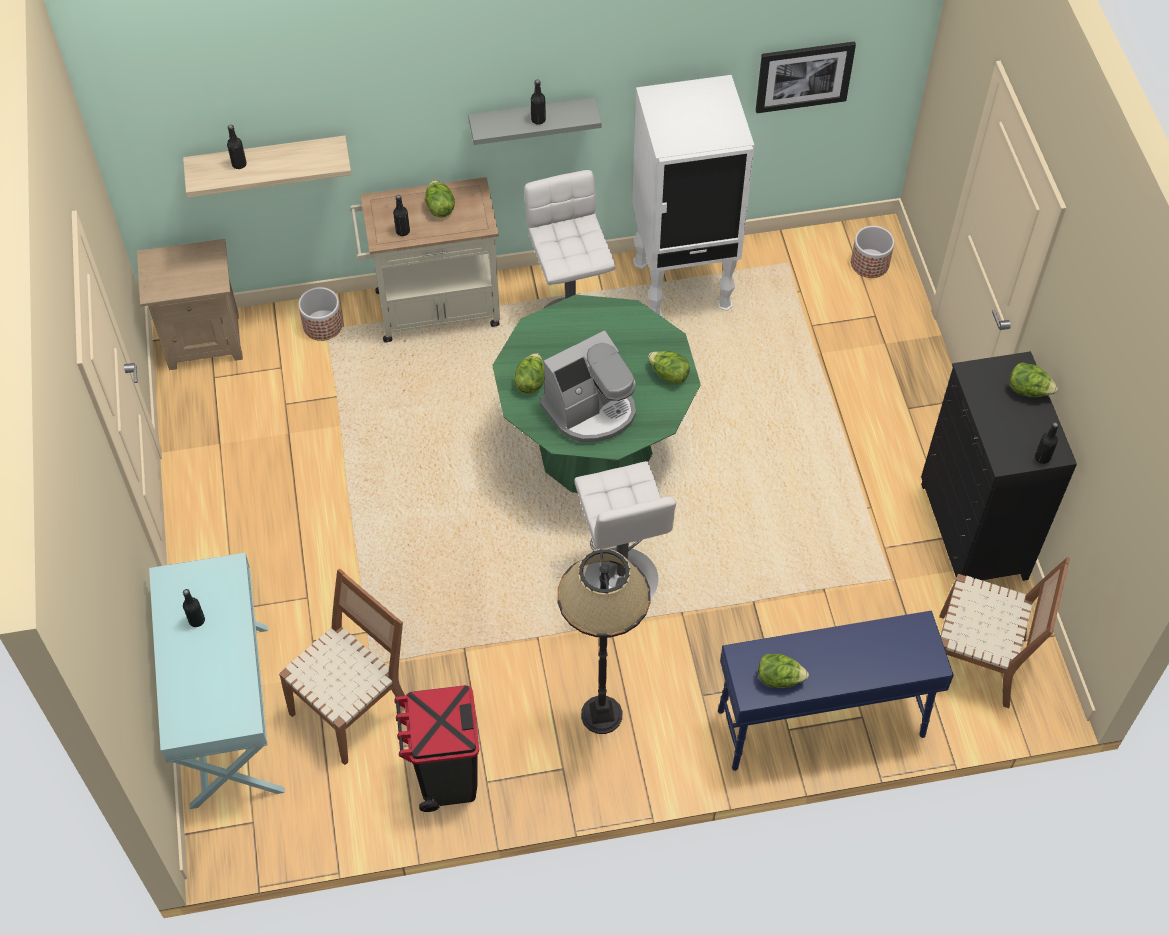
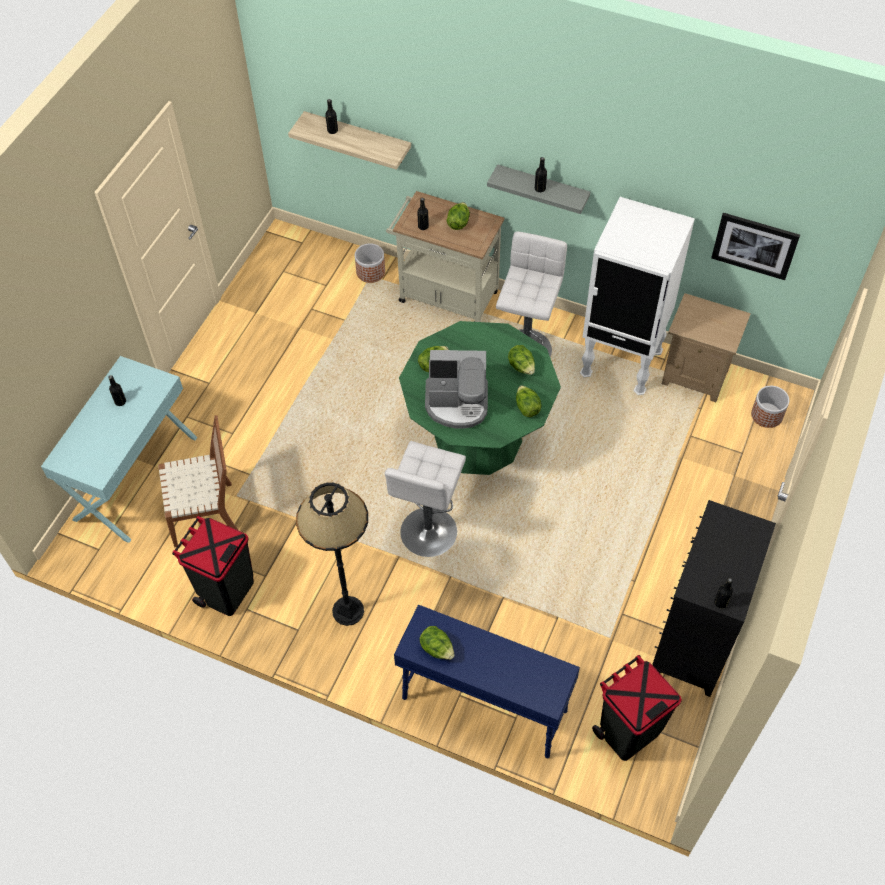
camera: 35 degrees right, 0 degrees up
beige nightstand [137,239,243,370] -> beige nightstand moved to [662,293,751,402]
chair [939,557,1070,708] -> black trash can [592,655,682,761]
lettuce [1010,362,1058,397] -> lettuce moved to [508,345,535,375]

